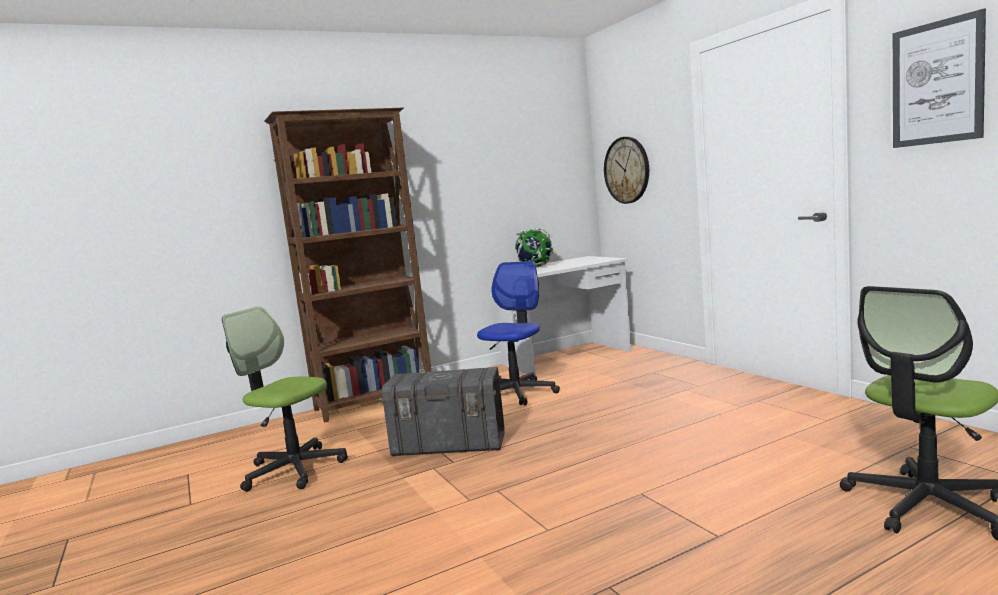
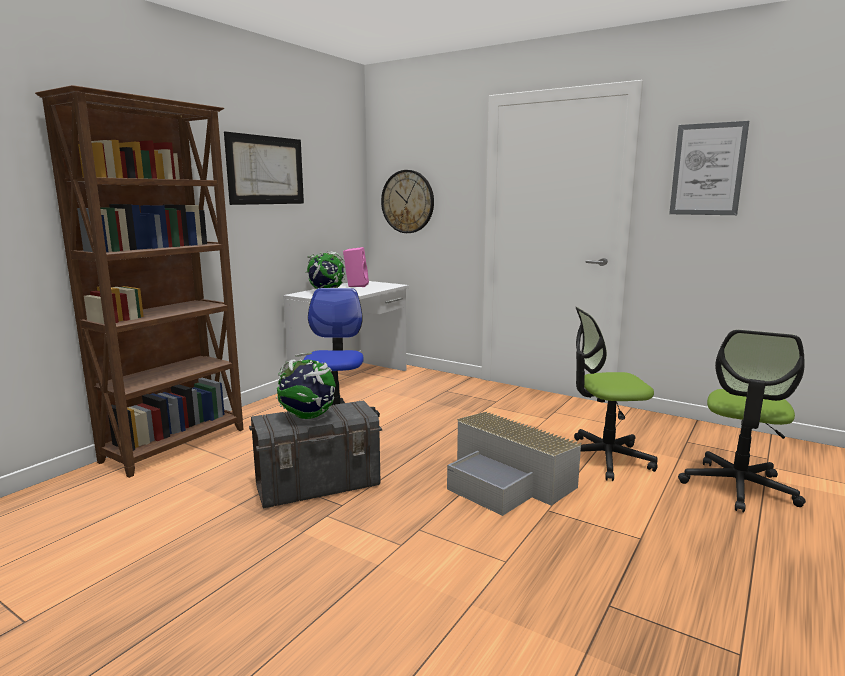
camera: 30 degrees left, 5 degrees up
office chair [222,306,348,492] -> office chair moved to [574,307,658,481]
none -> picture [224,132,304,205]
none -> globe [276,353,336,419]
none -> pink speaker [343,247,369,287]
none -> grey storage box [447,412,582,516]

